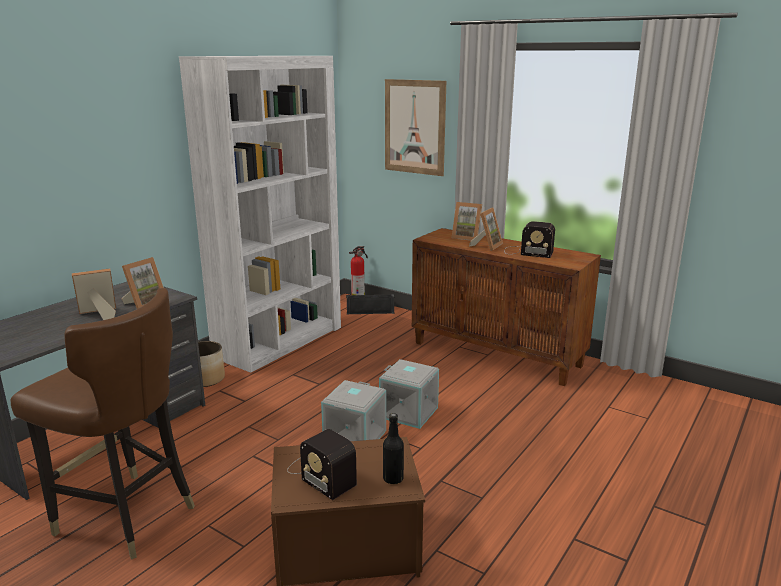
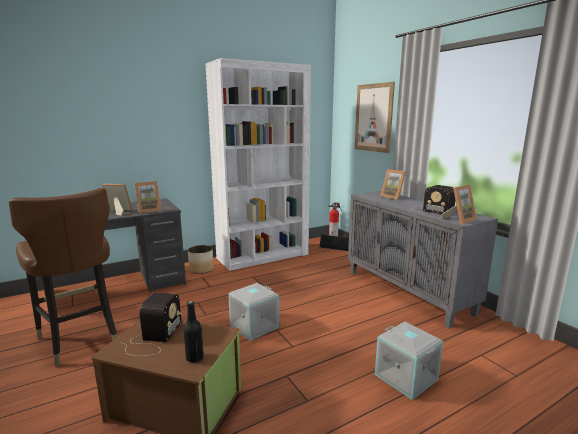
camera: 25 degrees right, 5 degrees down
radio [287,429,357,500] -> radio turned 150 degrees counterclockwise [120,292,182,356]
grey storage box [379,359,439,429] -> grey storage box moved to [375,322,443,400]
brown cabinet [412,228,601,386] -> grey cabinet [348,191,498,328]
picture frame [469,208,503,251] -> picture frame moved to [441,185,477,224]

